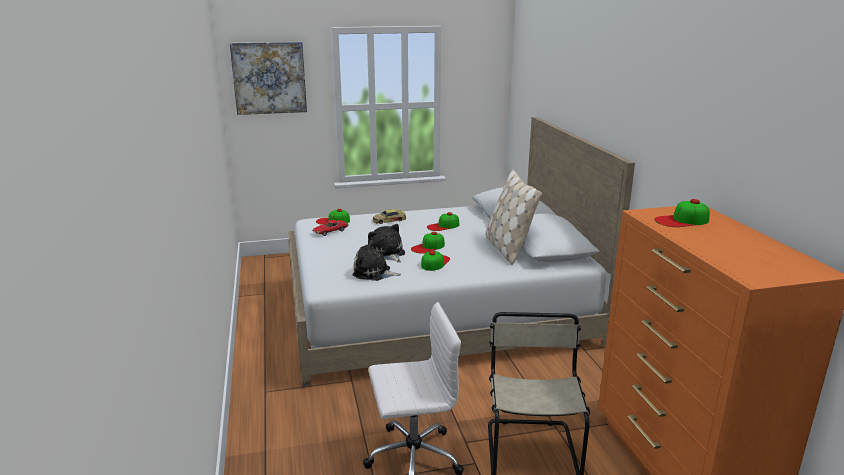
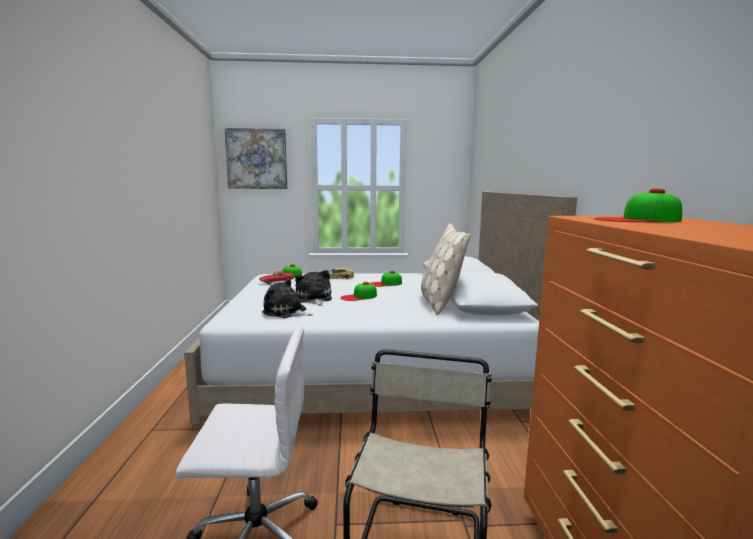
camera: 10 degrees right, 10 degrees down
cap [421,251,450,271] -> none

